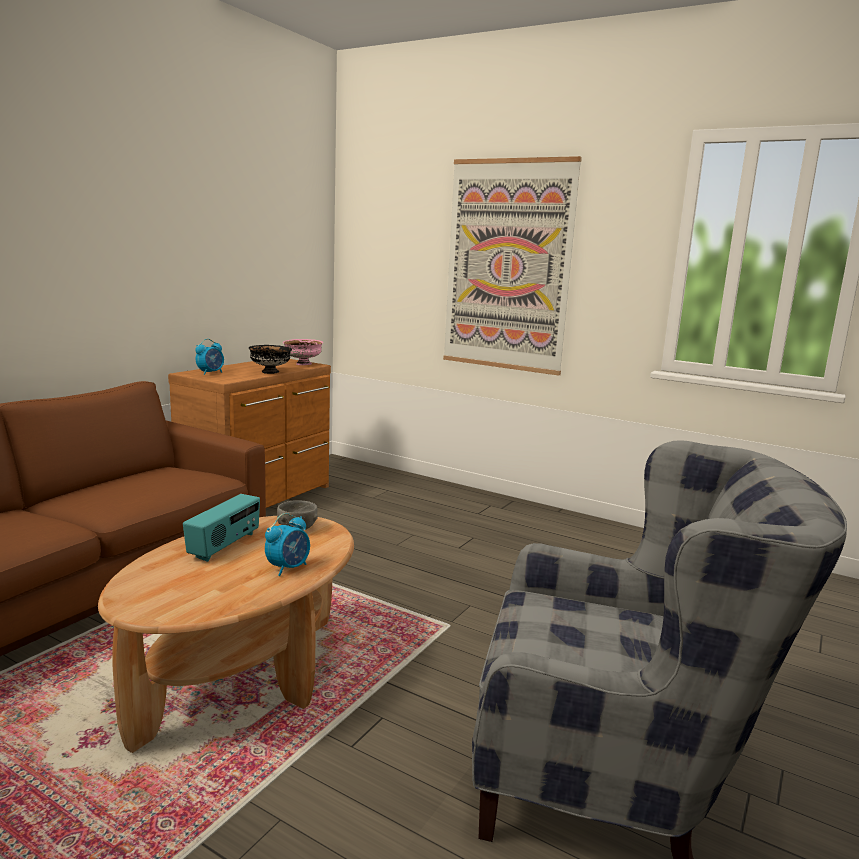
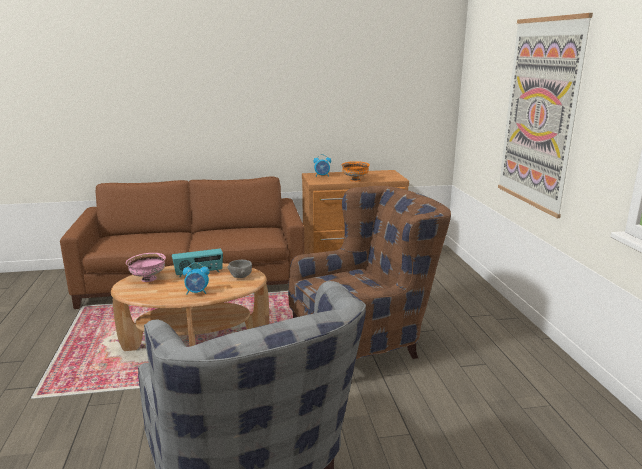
camera: 50 degrees right, 5 degrees up
black bowl [249,345,292,374] -> orange bowl [341,161,370,182]
pink bowl [283,339,323,365] -> pink bowl moved to [126,253,166,282]
none -> brown armchair [288,186,451,383]

